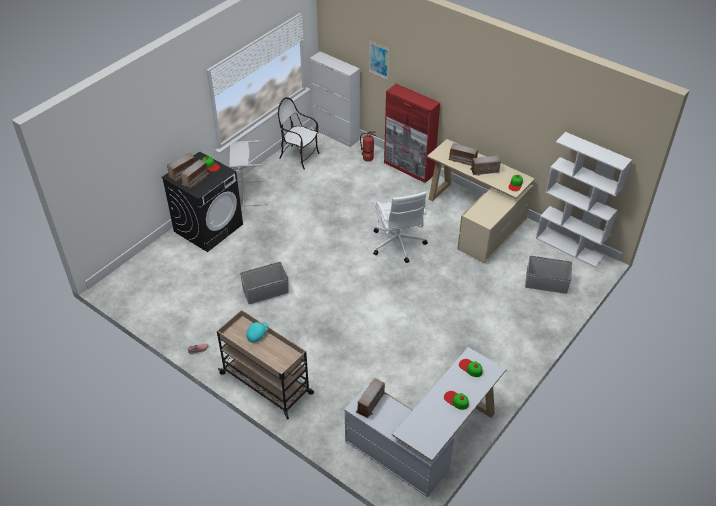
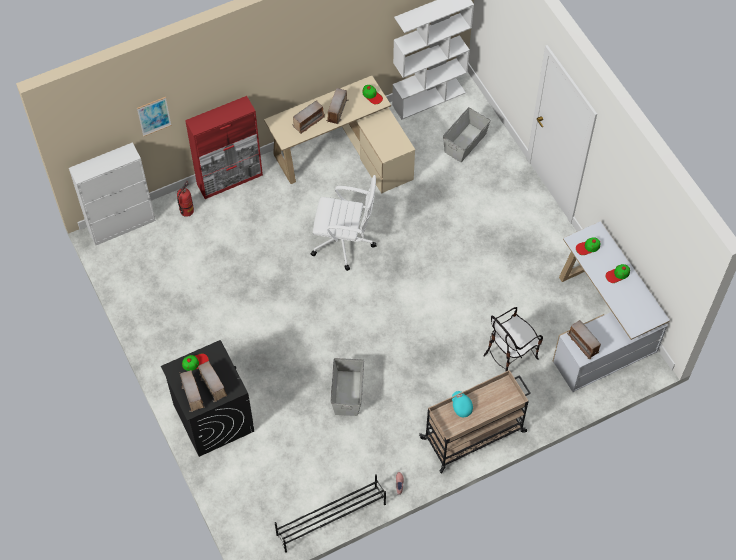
camera: 65 degrees left, 15 degrees up
grey laundry basket [229,140,267,207] -> none
chair [278,97,320,170] -> chair moved to [483,307,543,372]
none -> black shoe rack [275,474,386,553]

